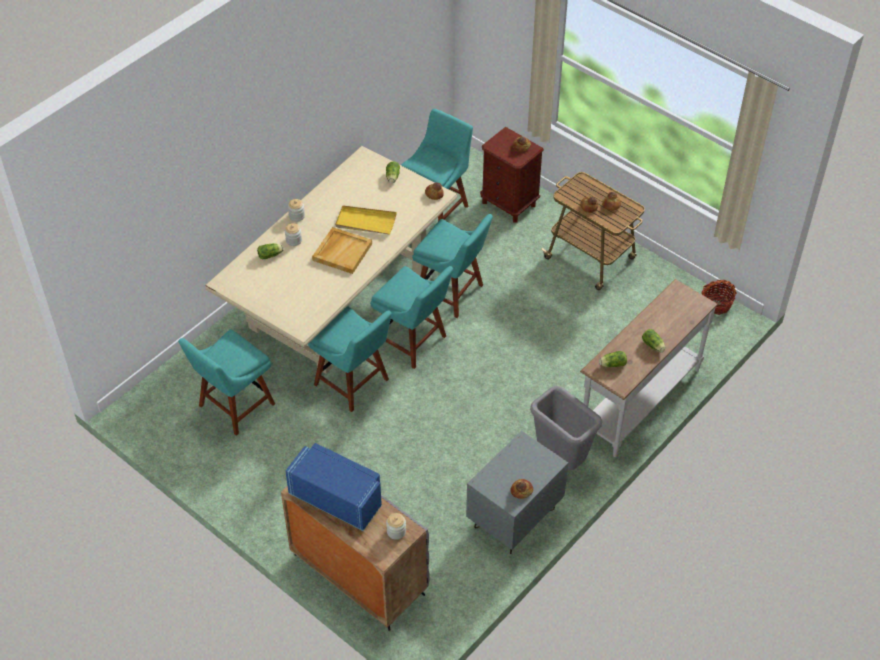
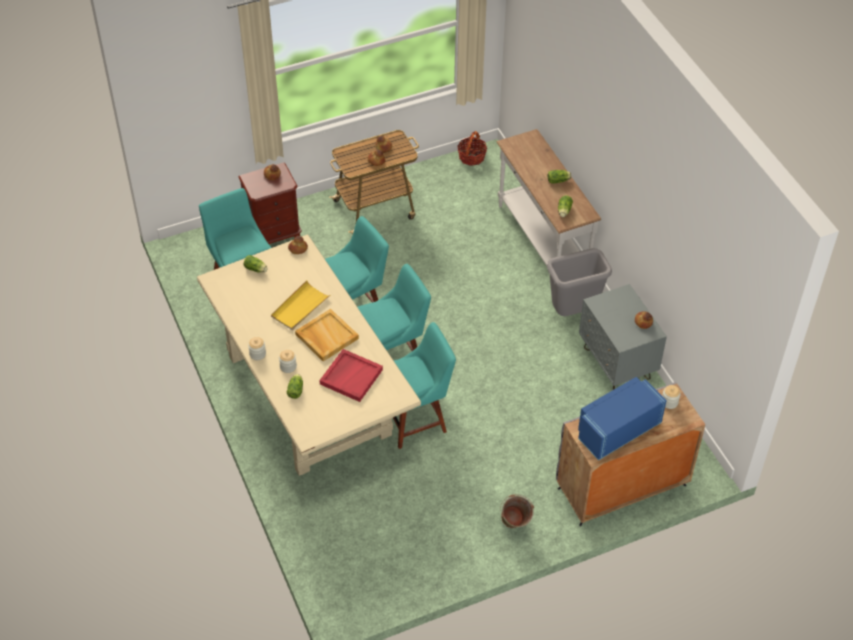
camera: 65 degrees left, 0 degrees up
turquoise chair [178,329,275,436] -> none
none -> red tray [319,349,383,402]
none -> green bucket [500,494,534,528]

